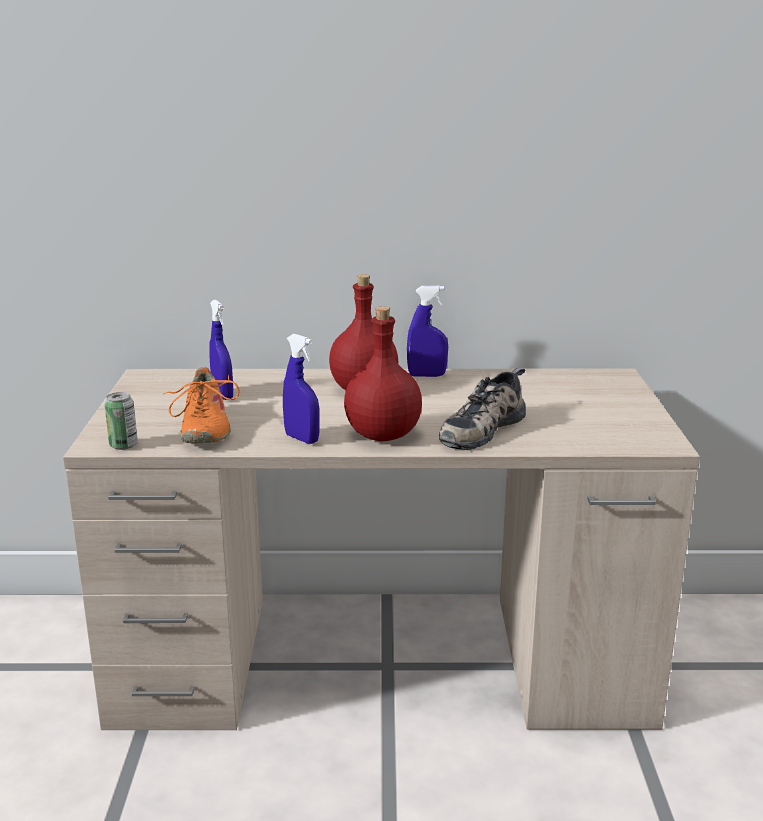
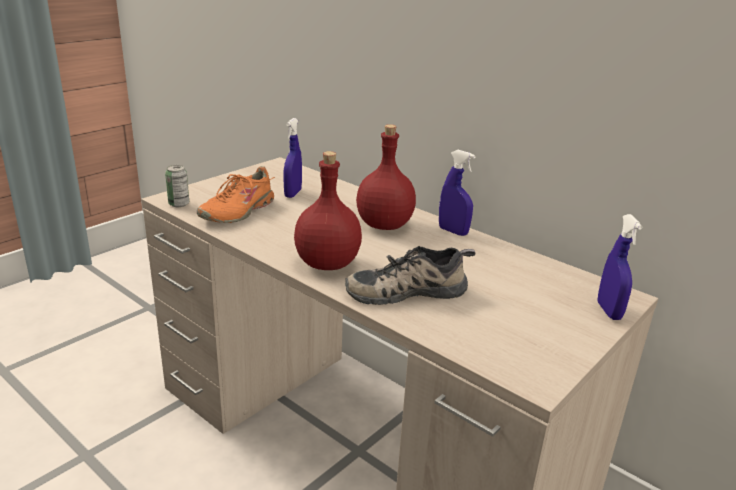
camera: 40 degrees right, 5 degrees up
blue spray bottle [283,334,320,444] -> blue spray bottle moved to [597,214,642,320]

